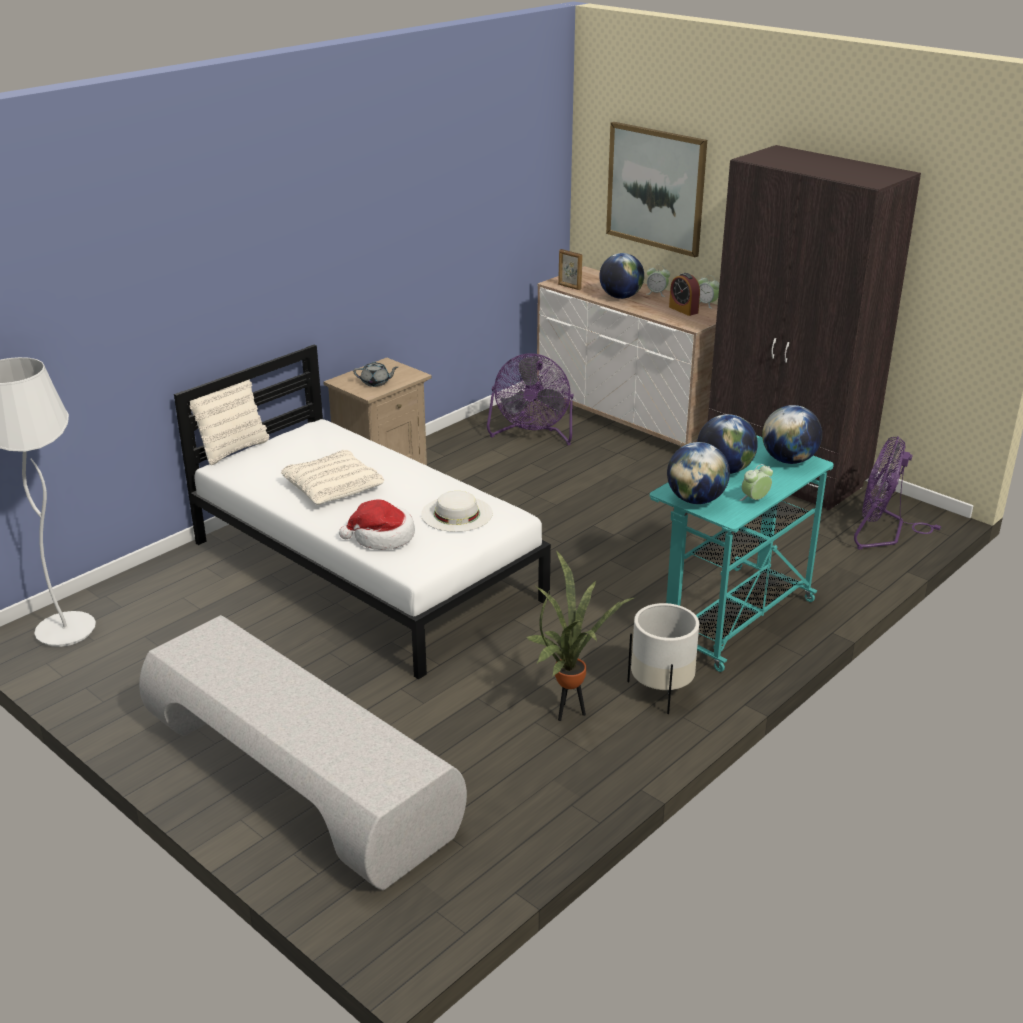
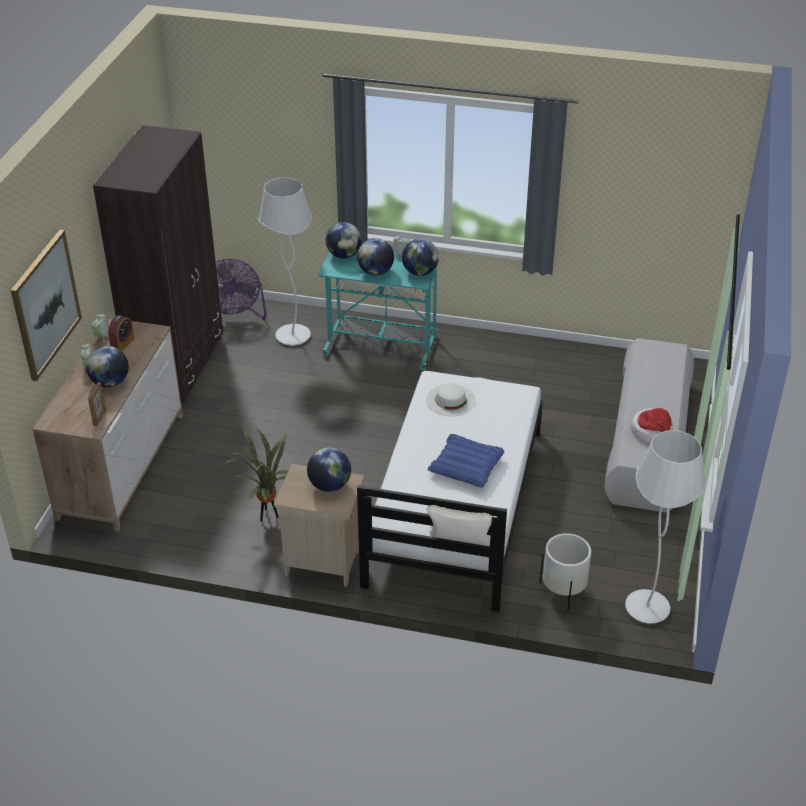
camera: 120 degrees left, 10 degrees up
beige pillow [281,450,384,505] -> blue pillow [427,434,504,488]
hat [339,499,415,550] -> hat moved to [631,408,673,443]
grey teapot [353,362,398,387] -> globe [307,447,351,492]
purple fan [487,353,574,445] -> none
potted plant [526,550,634,721] -> potted plant moved to [224,428,289,522]
white planter [627,603,699,714] -> white planter moved to [540,533,591,611]
none -> white floor lamp [258,177,312,346]

